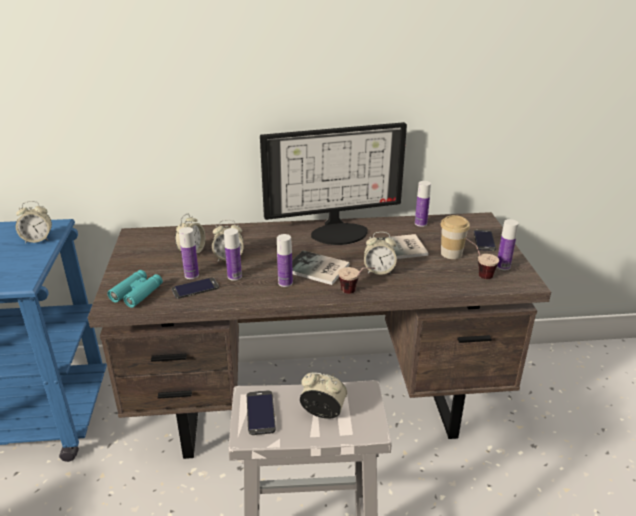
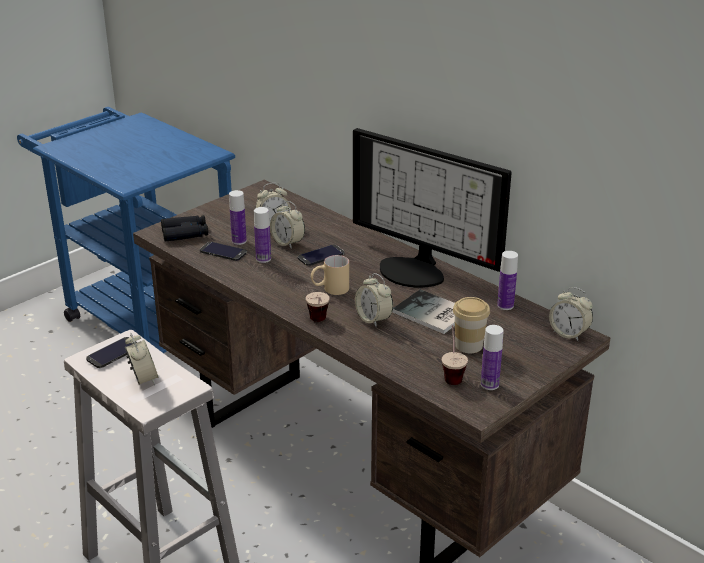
camera: 50 degrees right, 0 degrees up
alarm clock [15,201,52,243] -> alarm clock moved to [549,287,593,341]
turquoise binoculars [107,270,163,308] -> black binoculars [161,215,208,242]
bottle [277,234,293,287] -> none
book [292,250,350,285] -> beige mug [311,255,349,295]
phone [474,230,496,251] -> phone moved to [298,245,344,266]

